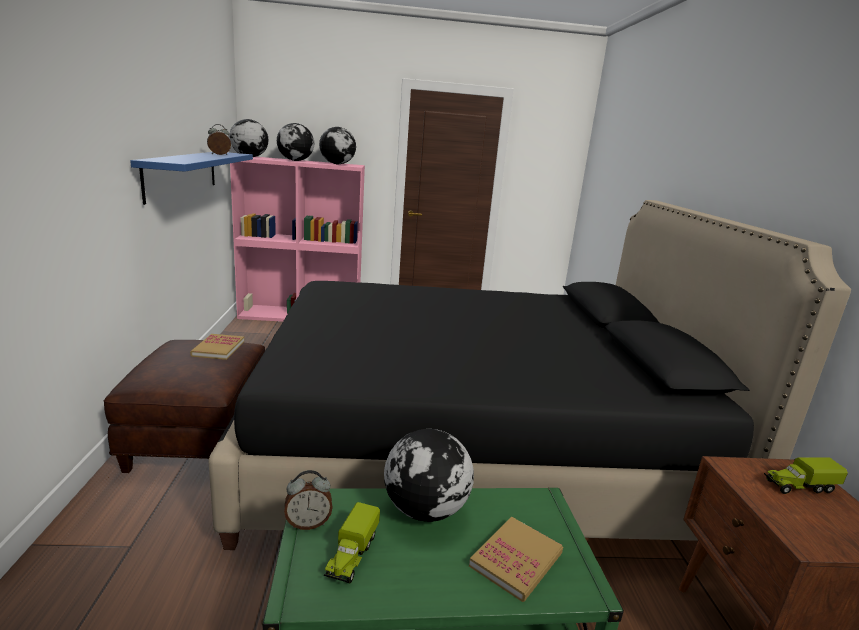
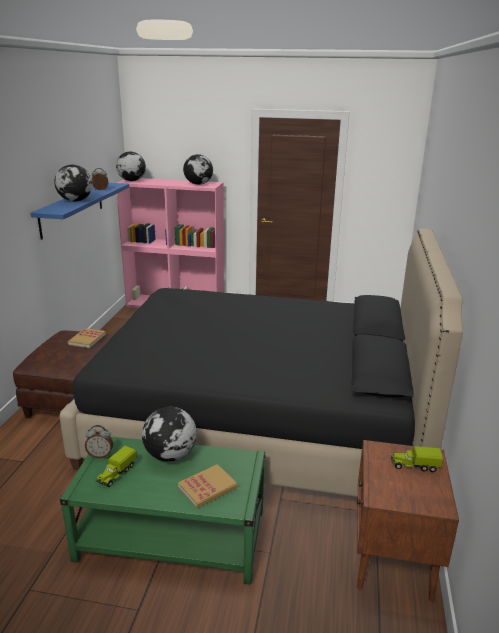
camera: 15 degrees right, 5 degrees up
globe [277,123,314,161] -> globe moved to [54,165,93,201]

